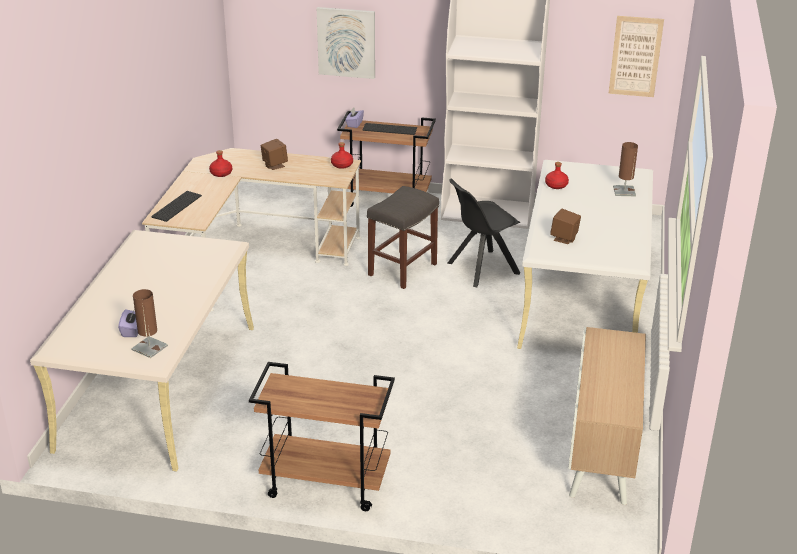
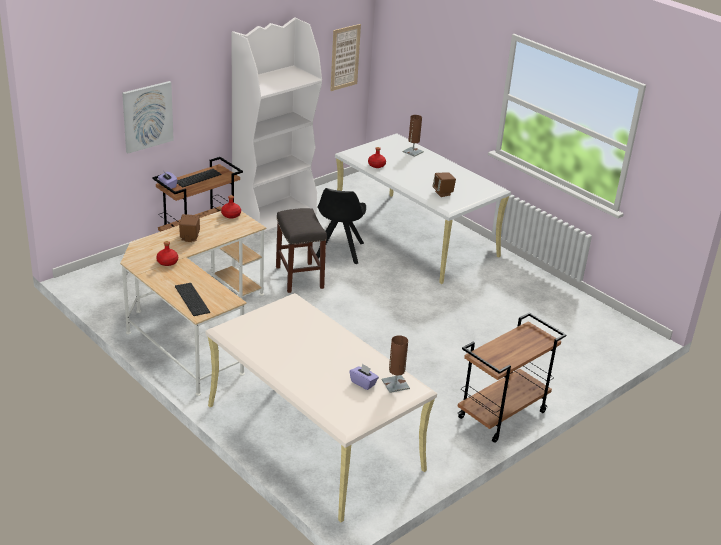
camera: 55 degrees left, 0 degrees up
cabinet [568,327,646,505] -> none

